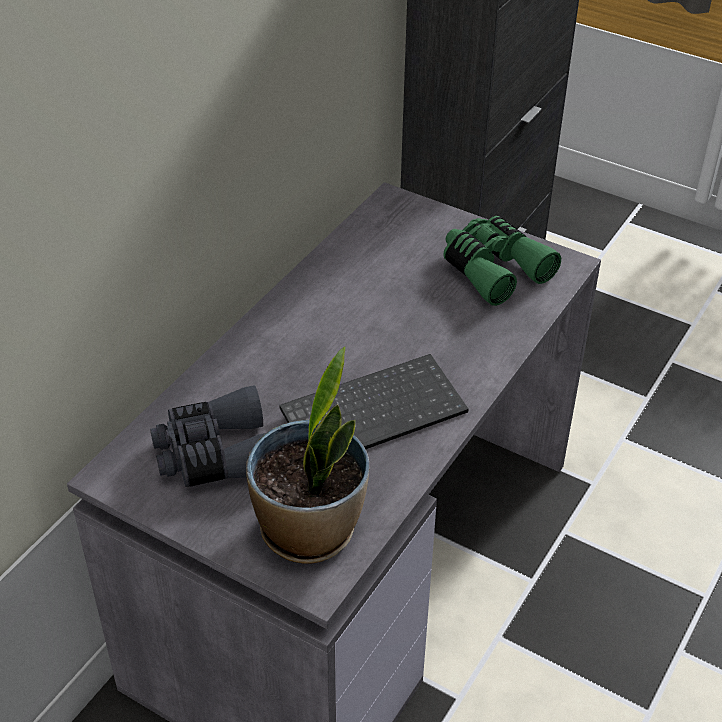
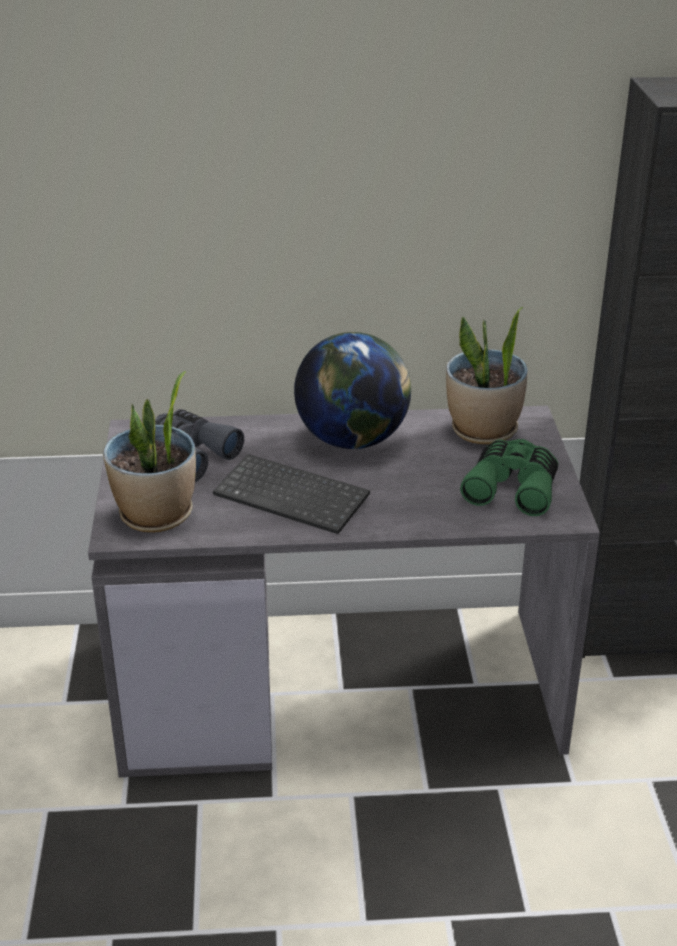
camera: 55 degrees right, 10 degrees down
none -> globe [294,332,411,449]
none -> potted plant [446,307,528,445]

